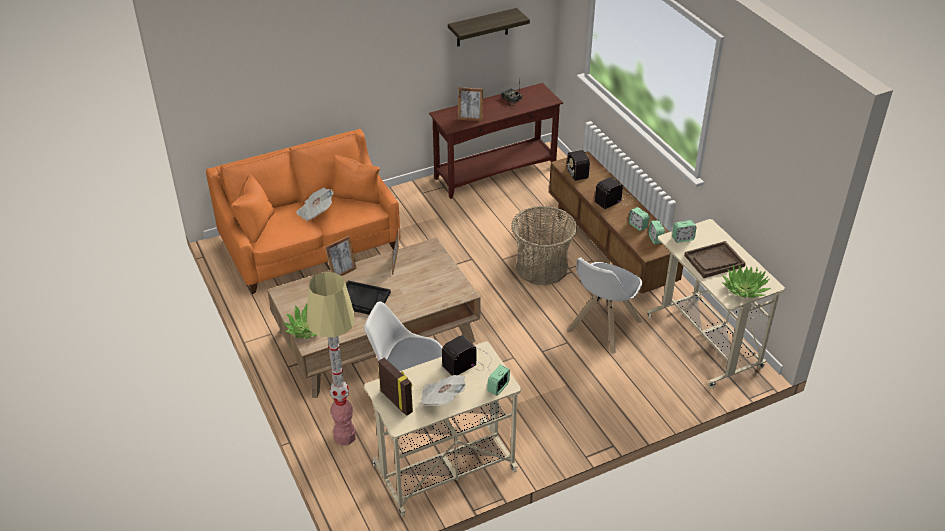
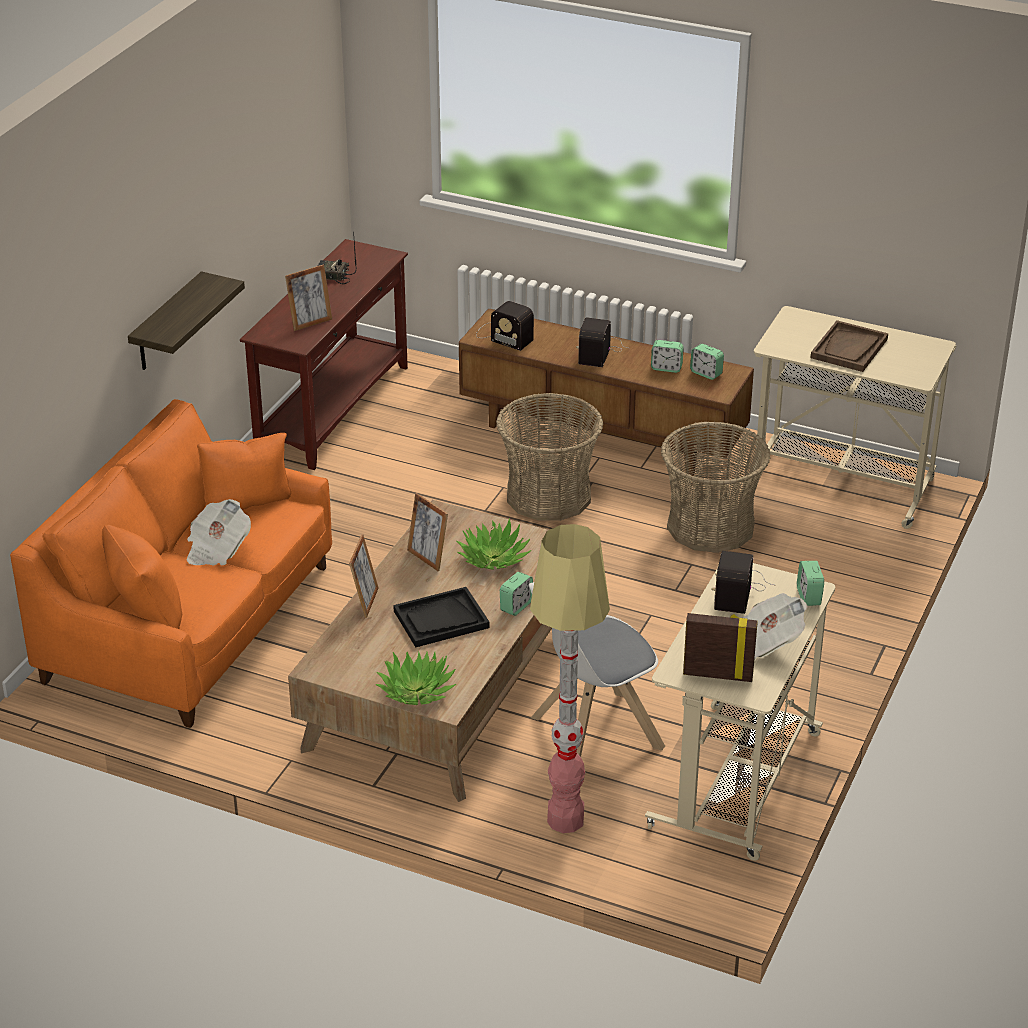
camera: 40 degrees left, 5 degrees down
shelf [448,8,530,46] -> shelf moved to [128,271,245,370]
chair [567,257,642,354] -> basket [661,421,771,553]
alarm clock [672,220,696,243] -> alarm clock moved to [500,572,533,616]
potted plant [722,265,771,298] -> potted plant moved to [456,519,531,570]

